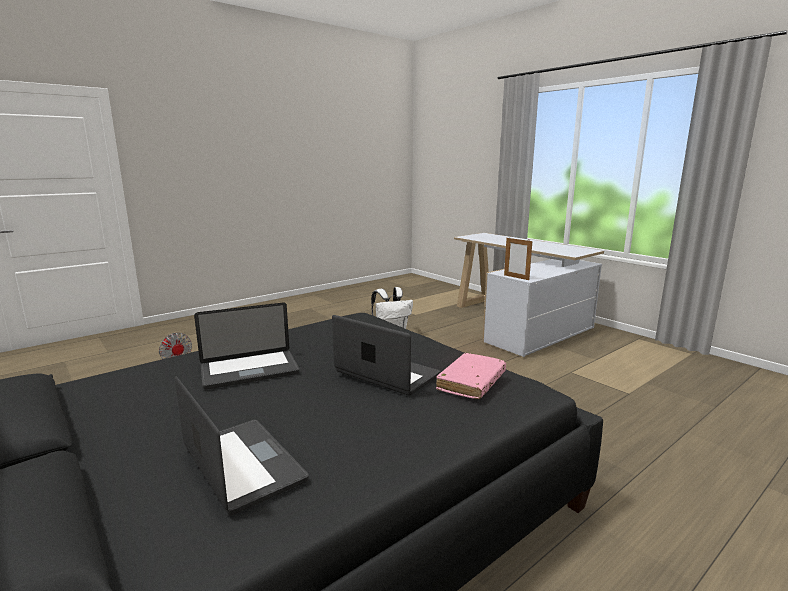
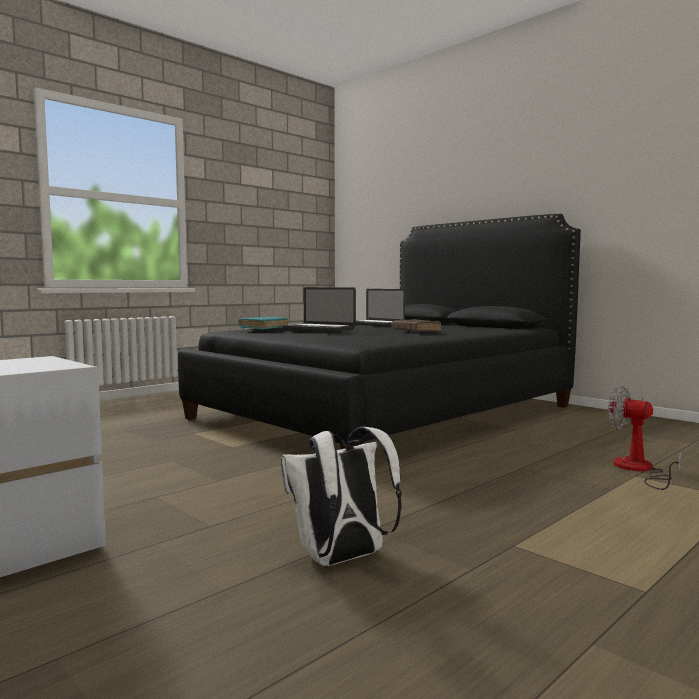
camera: 175 degrees right, 10 degrees down
laptop [194,303,300,390] -> brown book [391,319,441,332]
pink book [436,353,506,399] -> turquoise book [238,317,288,330]
picture frame [504,238,533,280] -> none

